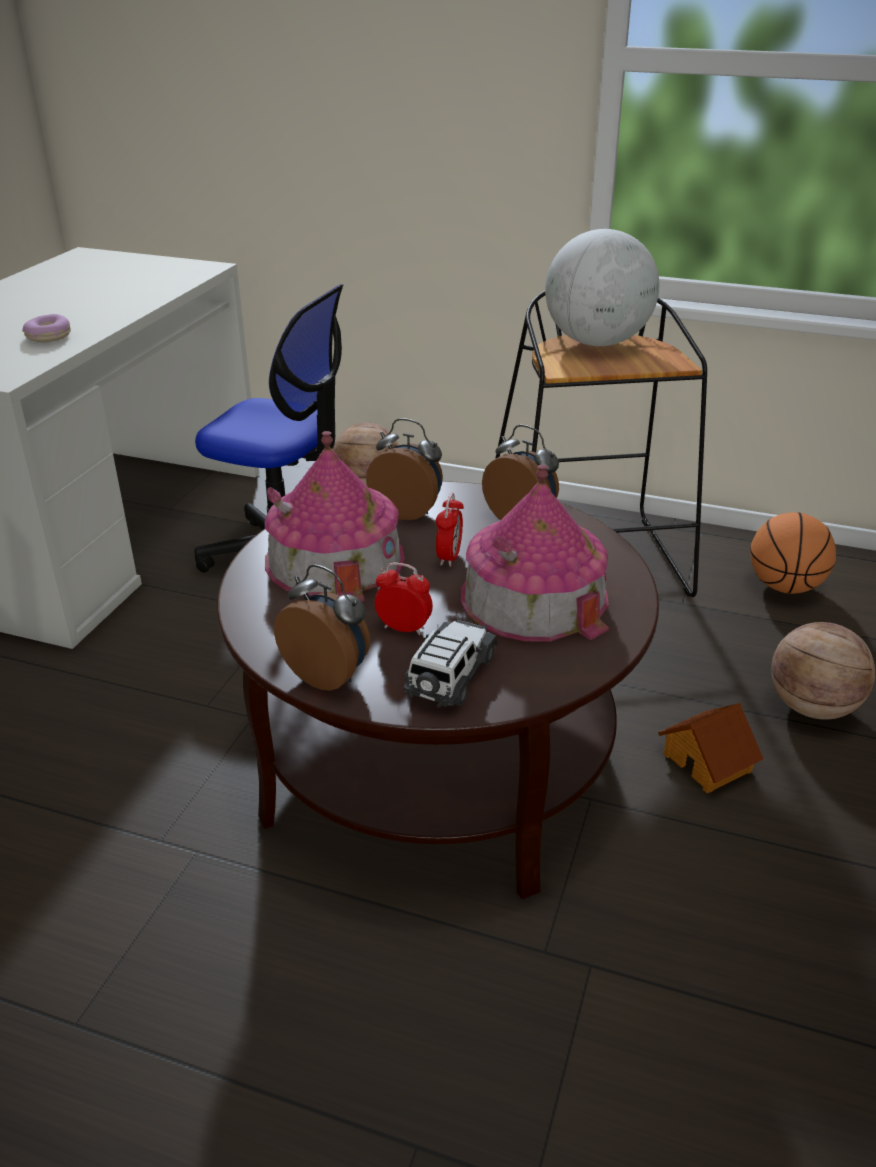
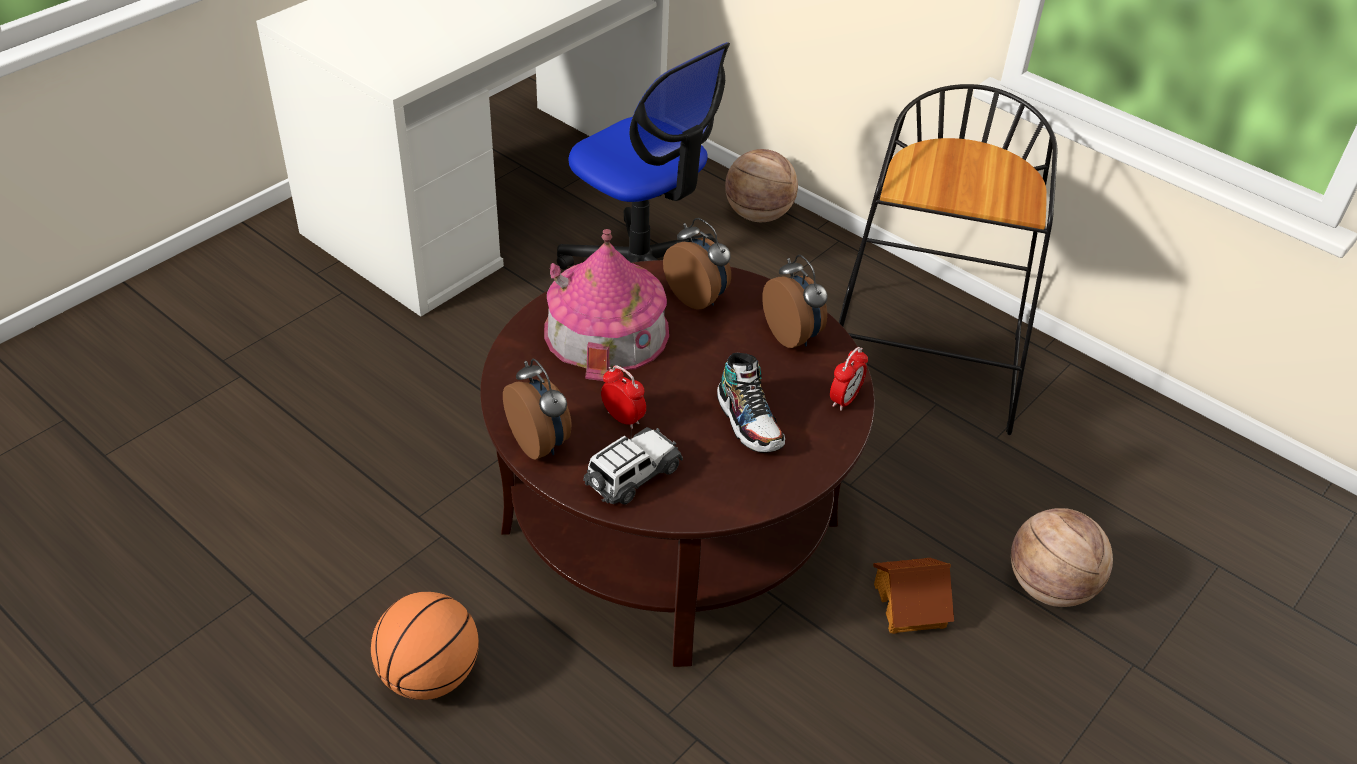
camera: 20 degrees right, 10 degrees up
donut [22,314,71,342] -> none
alarm clock [436,493,464,567] -> alarm clock moved to [830,347,868,411]
toy house [461,465,609,642] -> shoe [717,353,785,453]
globe [545,229,659,346] -> none
basketball [750,512,836,594] -> basketball moved to [371,592,479,700]

